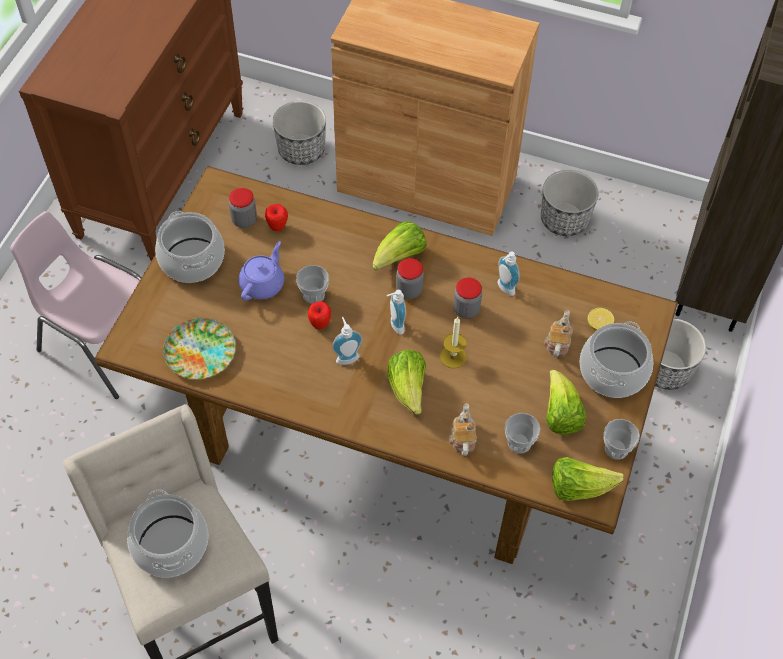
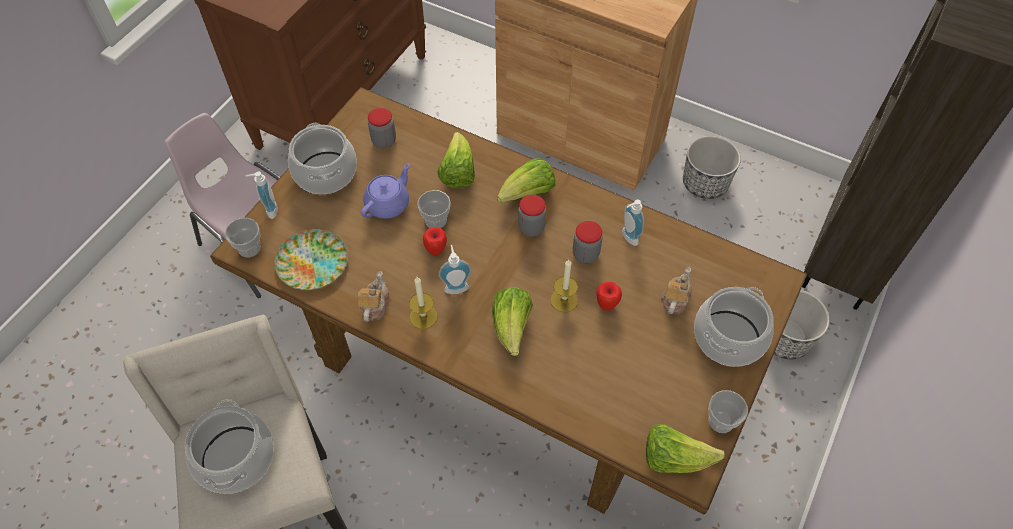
camera: 10 degrees right, 0 degrees up
apple [265,204,288,231] -> apple moved to [597,282,622,311]
planter [273,101,326,165] -> none
soap dispenser [387,290,406,335] -> soap dispenser moved to [245,172,278,219]
teapot [449,403,477,456] -> teapot moved to [358,271,390,322]
cup [505,413,541,454] -> cup moved to [225,218,261,257]
lettuce [546,370,586,435] -> lettuce moved to [437,132,475,188]
lemon [588,308,614,331] -> none
none -> candle [409,277,438,329]

